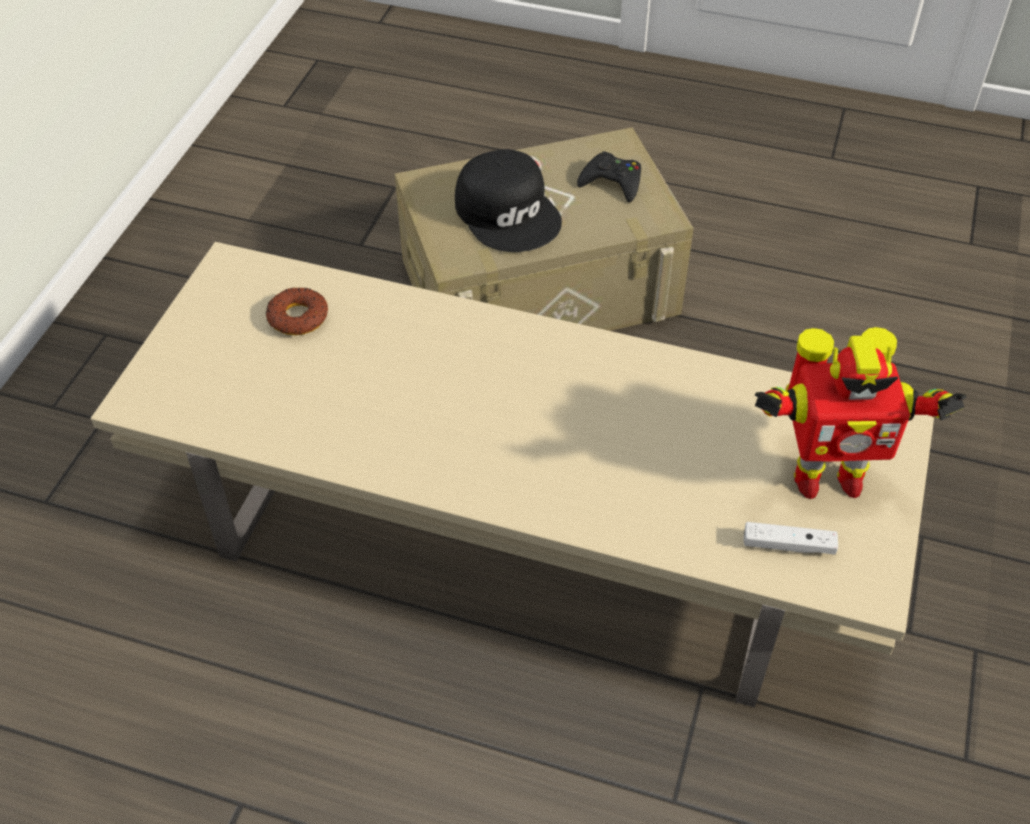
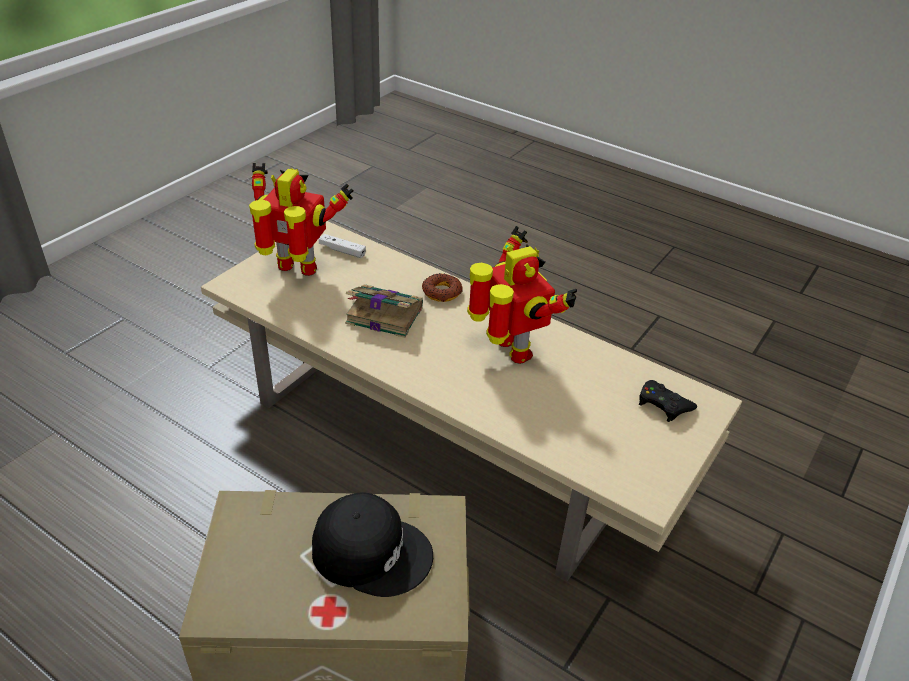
camera: 165 degrees left, 10 degrees down
donut [266,288,328,335] -> donut moved to [422,273,463,302]
black cap [455,149,562,252] -> black cap turned 120 degrees clockwise [312,492,433,597]
black game controller [577,151,641,203] -> black game controller moved to [639,380,697,422]
none -> book [345,284,423,338]
none -> toy robot [467,226,577,364]

